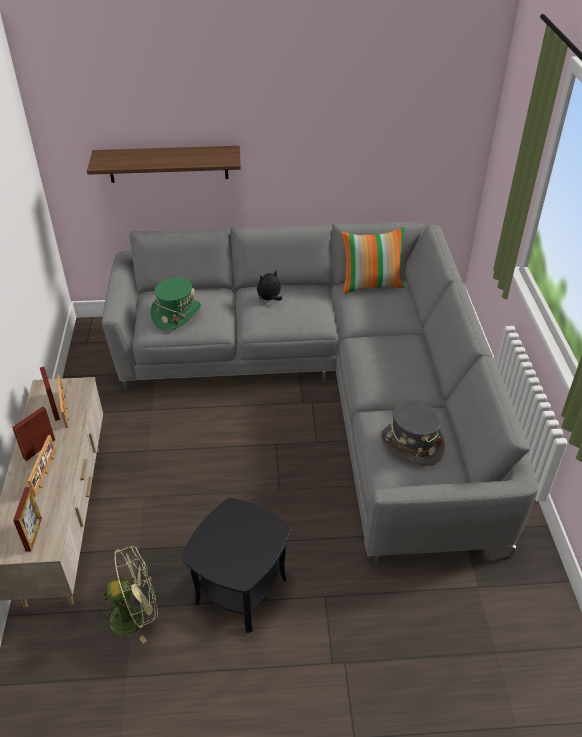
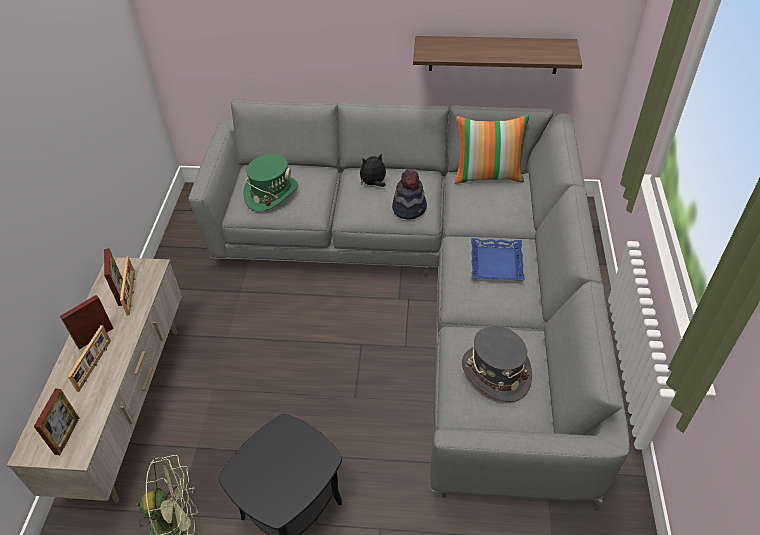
camera: 10 degrees right, 5 degrees up
shelf [87,146,241,183] -> shelf moved to [413,36,582,74]
none -> hat [392,169,427,219]
none -> blue tray [471,238,525,280]

